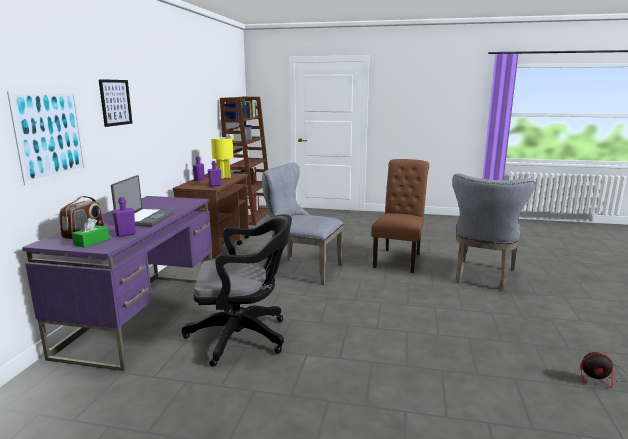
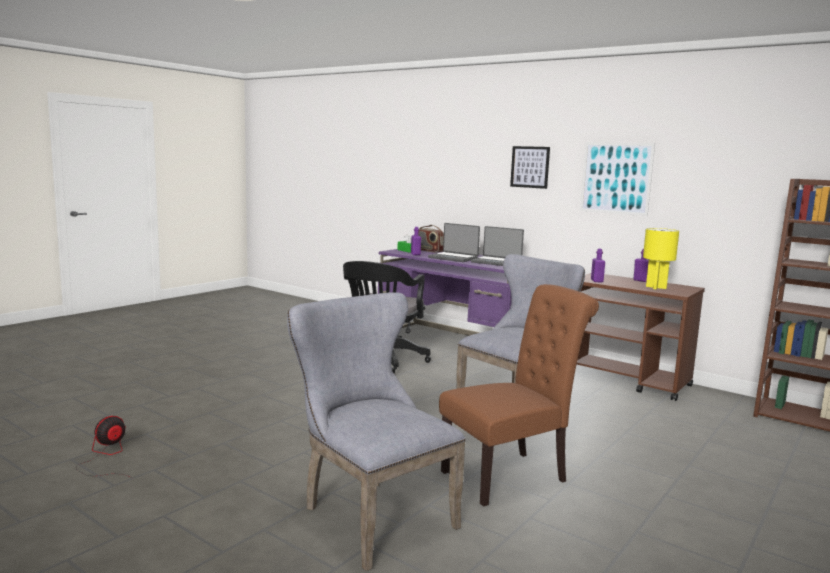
camera: 115 degrees right, 5 degrees down
picture [7,91,86,186] -> picture moved to [580,142,655,216]
brown chair [371,159,429,273] -> brown chair turned 75 degrees counterclockwise [439,284,599,507]
none -> laptop [471,226,524,266]

